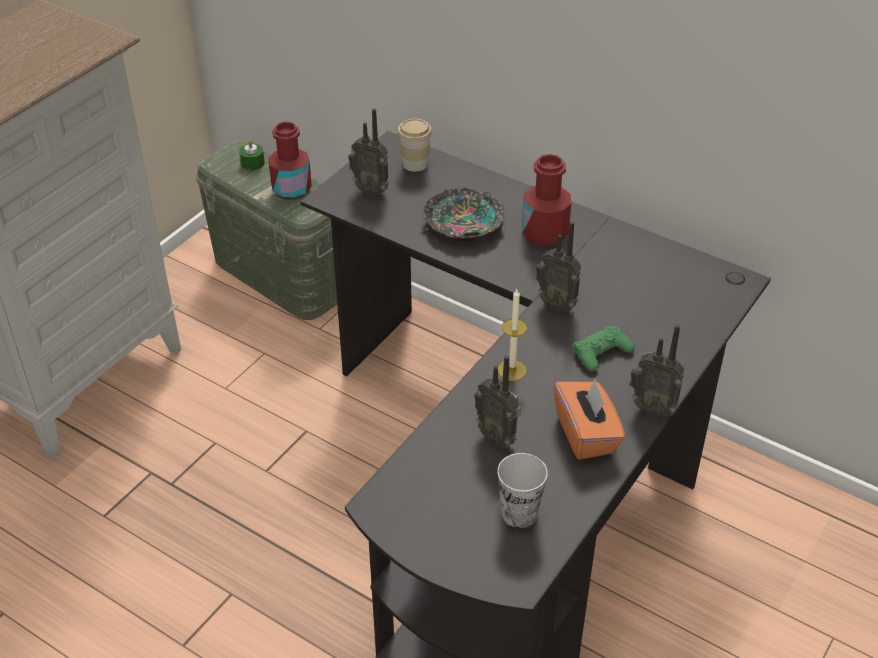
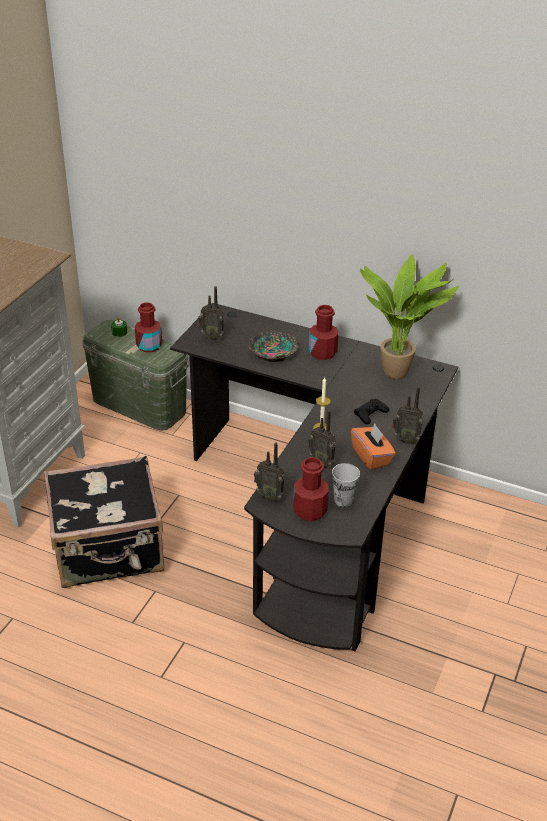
camera: 10 degrees left, 5 degrees down
cup [397,118,432,172] -> none
radio [536,221,581,312] -> radio moved to [254,442,284,502]
green game controller [572,326,635,371] -> black game controller [354,399,389,424]
none -> black suitcase [44,456,164,588]
none -> red bottle [293,457,329,521]
none -> potted plant [360,254,459,380]

